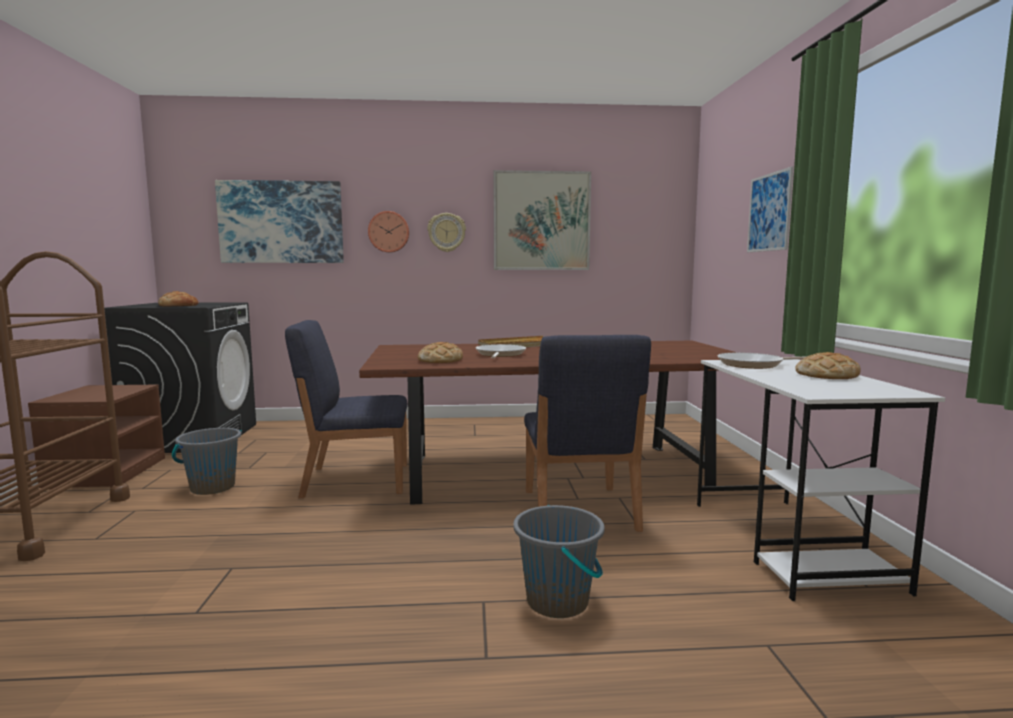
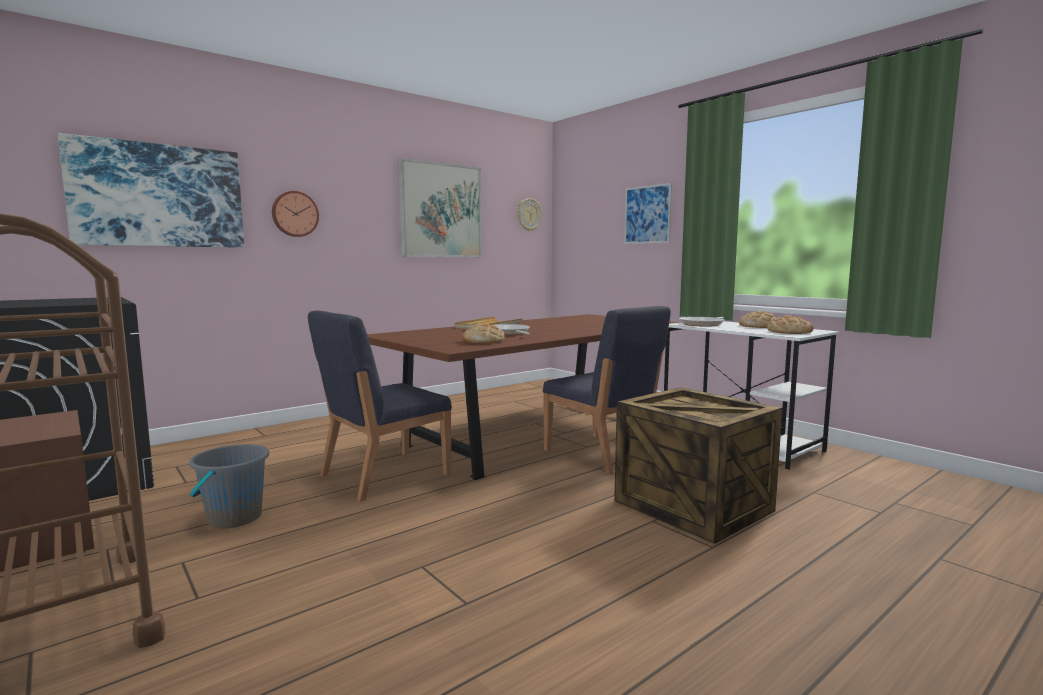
camera: 35 degrees left, 0 degrees up
bread [158,291,198,307] -> bread moved to [767,315,813,334]
wall clock [427,213,466,252] -> wall clock moved to [517,198,542,231]
grey bucket [513,505,605,618] -> crate [614,387,782,544]

